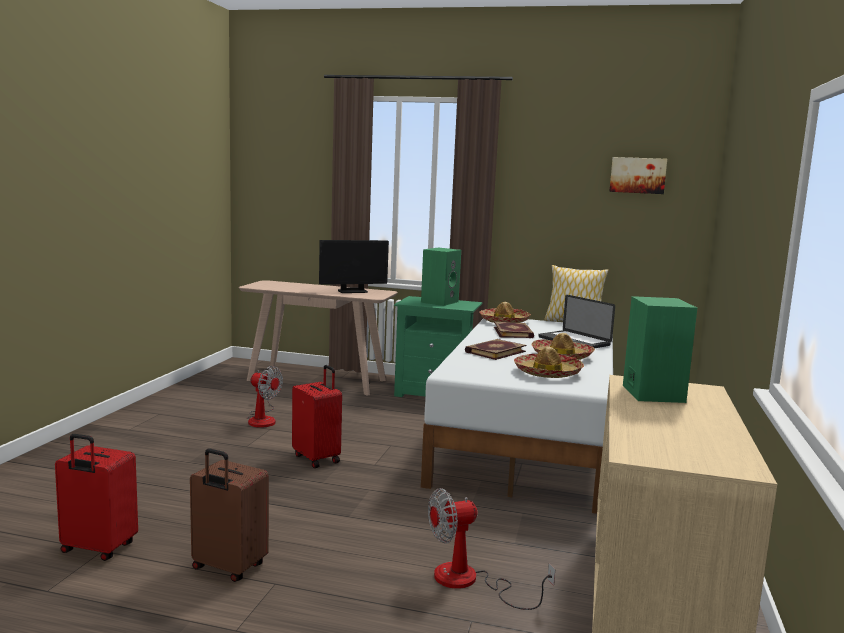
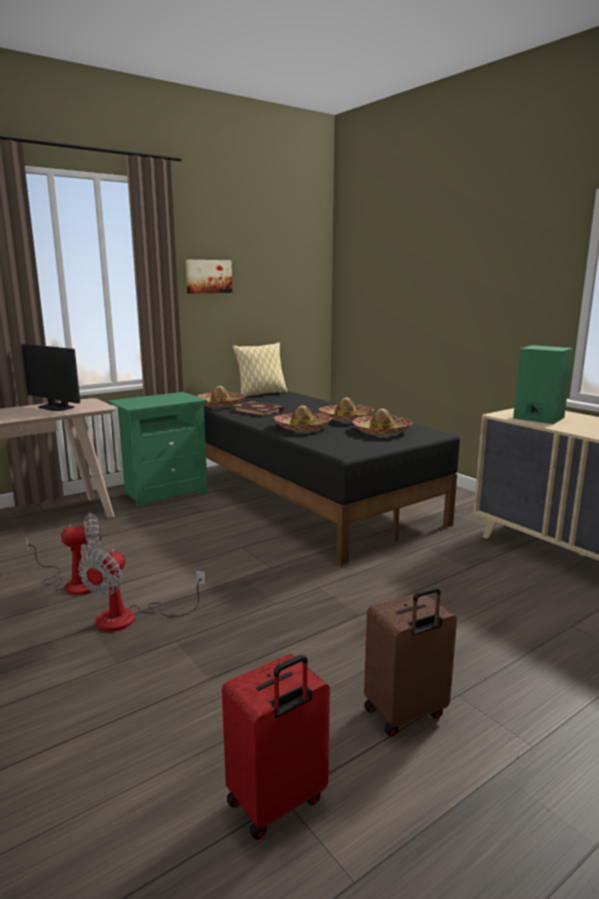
camera: 50 degrees left, 5 degrees up
red suitcase [292,365,342,468] -> none
monitor [319,240,389,293] -> monitor turned 105 degrees clockwise [22,344,80,411]
green speaker [421,248,461,306] -> none
white bed [421,318,613,514] -> black bed [204,391,460,566]
fan [428,488,555,610] -> fan moved to [78,549,205,632]
book [465,339,526,360] -> hat [274,405,332,431]
laptop [538,295,615,348] -> none
picture [609,157,667,194] -> picture moved to [186,260,232,294]

